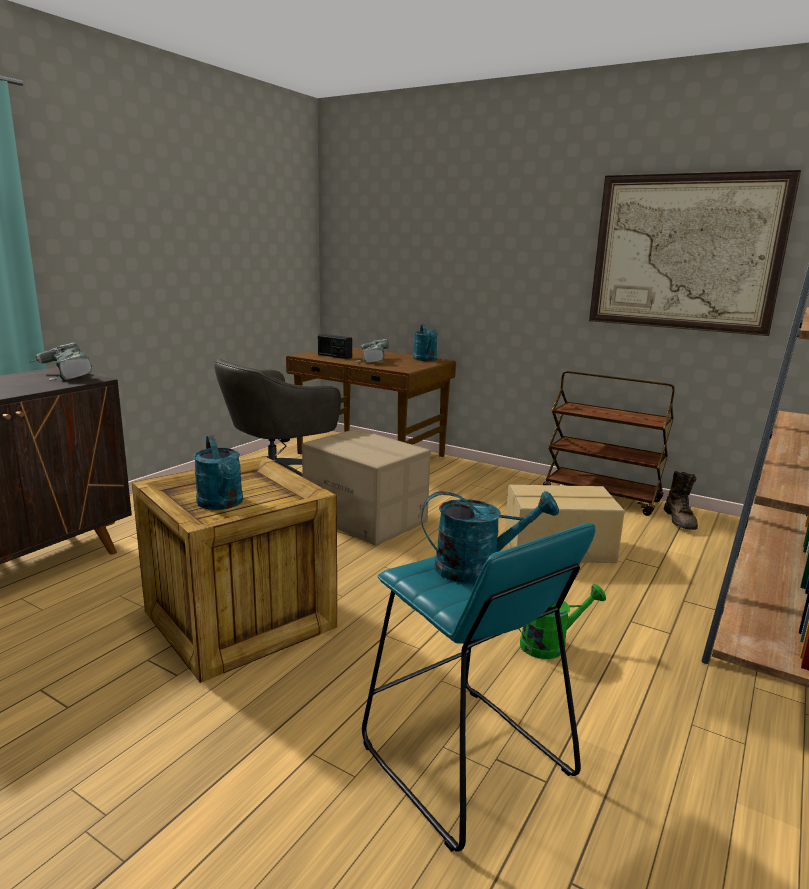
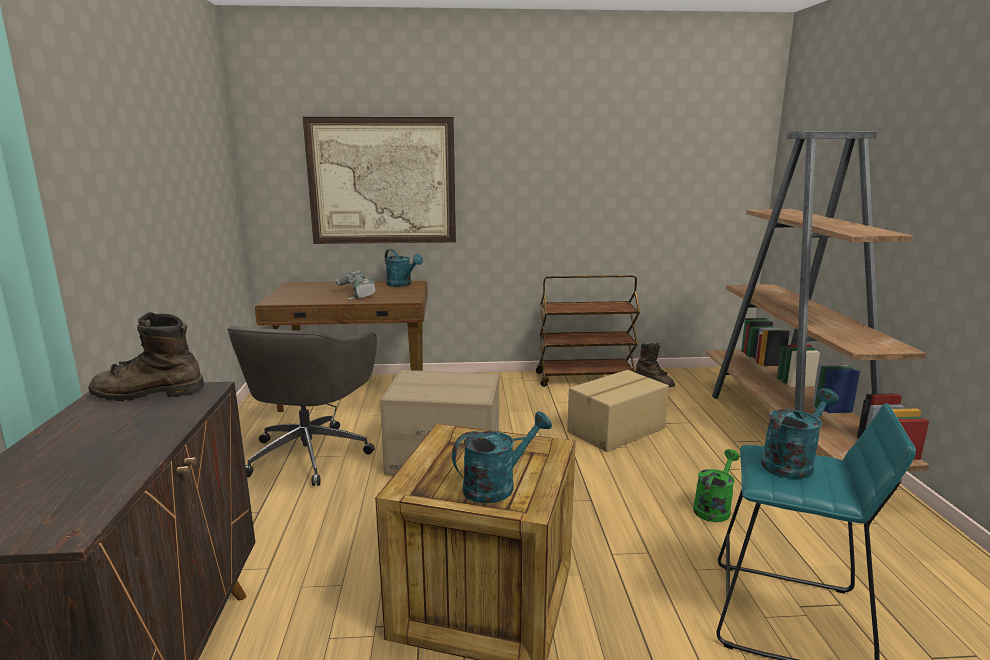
camera: 35 degrees left, 0 degrees up
power drill [27,342,92,381] -> brown boot [88,312,204,401]
turquoise watering can [193,435,243,510] -> turquoise watering can turned 60 degrees counterclockwise [452,411,552,503]
radio [318,334,352,359] -> none
picture [589,170,801,336] -> picture moved to [303,117,456,244]

